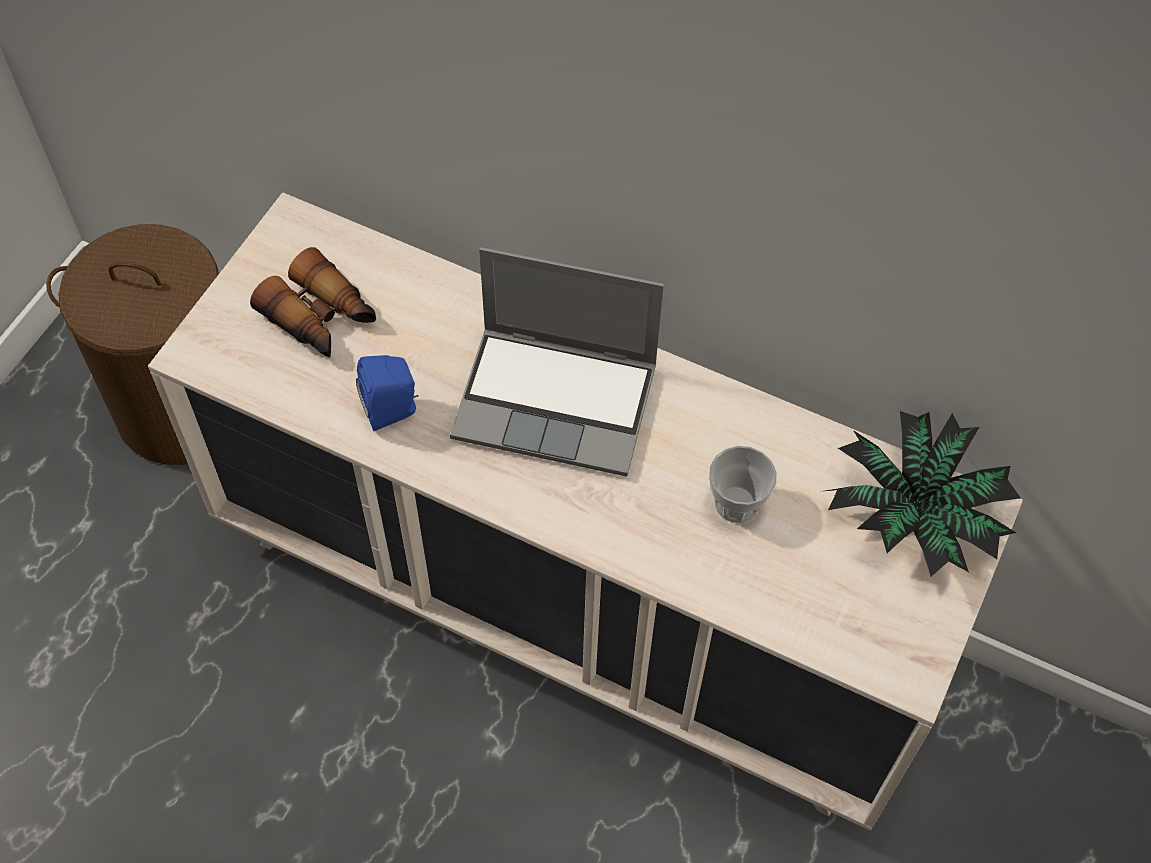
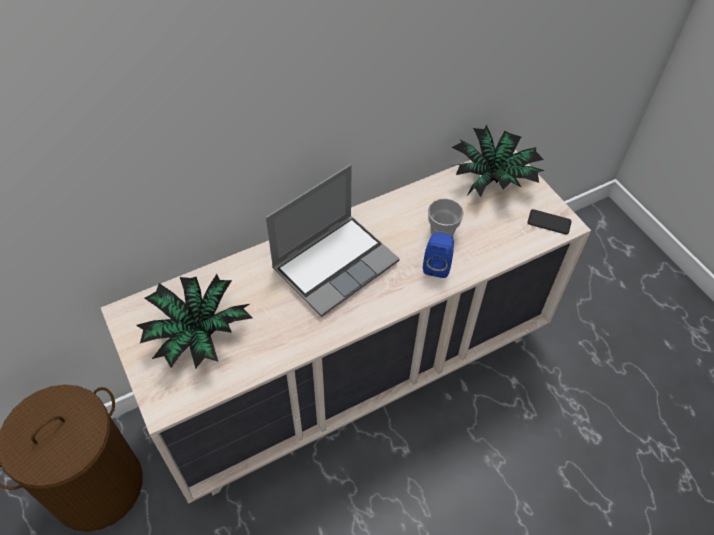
camera: 55 degrees left, 5 degrees down
binoculars [250,247,376,357] -> potted plant [136,274,252,368]
blue speaker [356,355,419,431] -> blue speaker moved to [423,232,454,278]
none -> phone [527,209,572,235]

